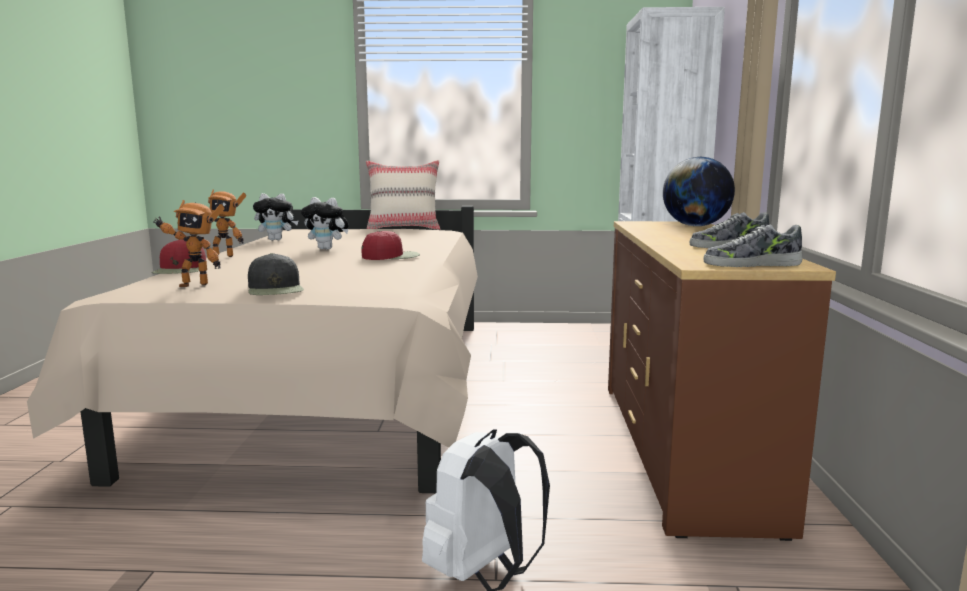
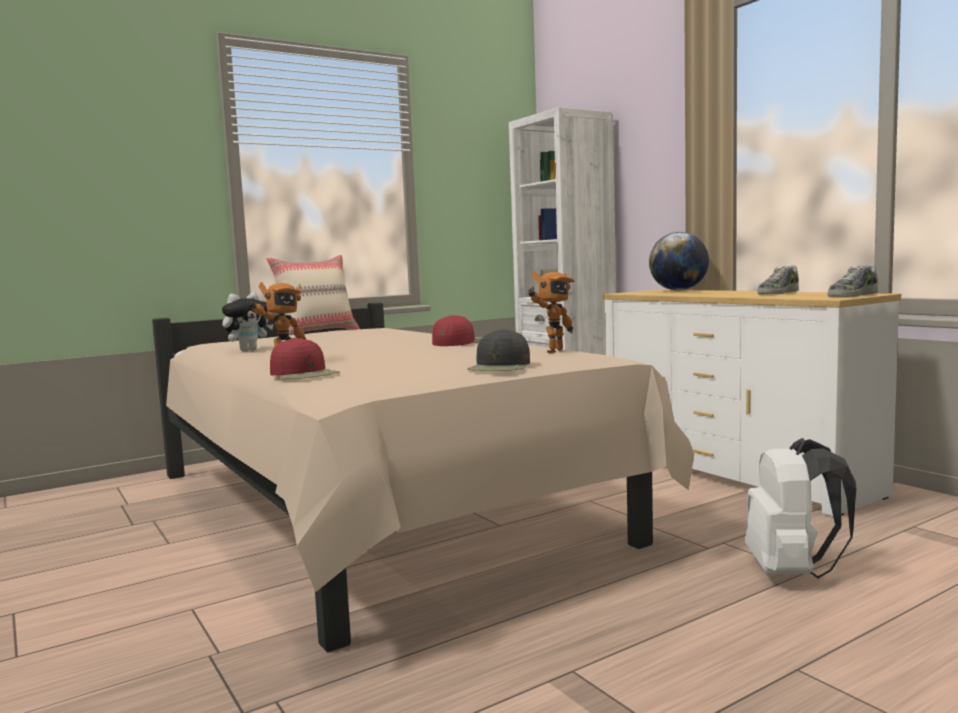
camera: 35 degrees left, 5 degrees down
toy robot [153,200,225,287] -> toy robot moved to [528,271,575,353]
black cap [248,253,304,295] -> black cap turned 75 degrees clockwise [467,329,530,371]
plush toy [301,197,349,250] -> none
brown dresser [608,221,836,541] -> white dresser [603,289,901,516]

